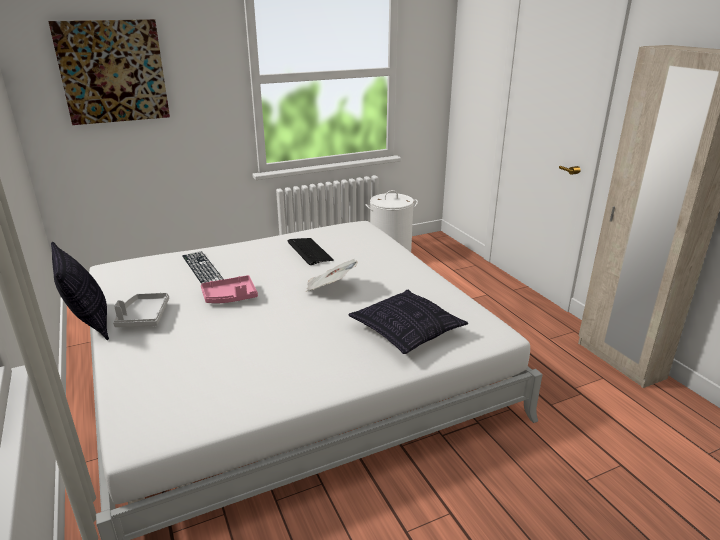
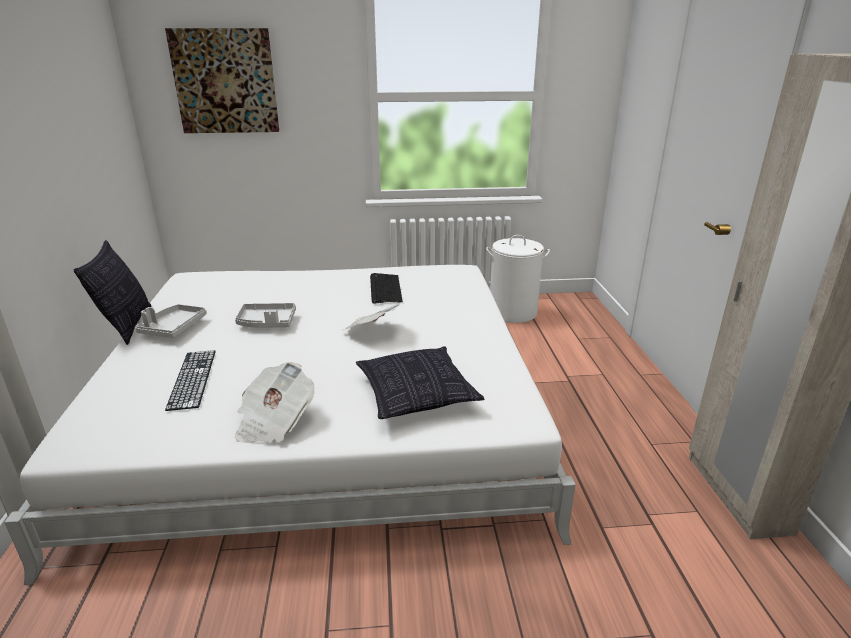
camera: 20 degrees right, 0 degrees up
keyboard [182,251,223,283] -> keyboard moved to [165,350,216,411]
pink tray [201,275,258,303] -> grey tray [235,303,296,328]
none -> newspaper [234,362,315,443]

